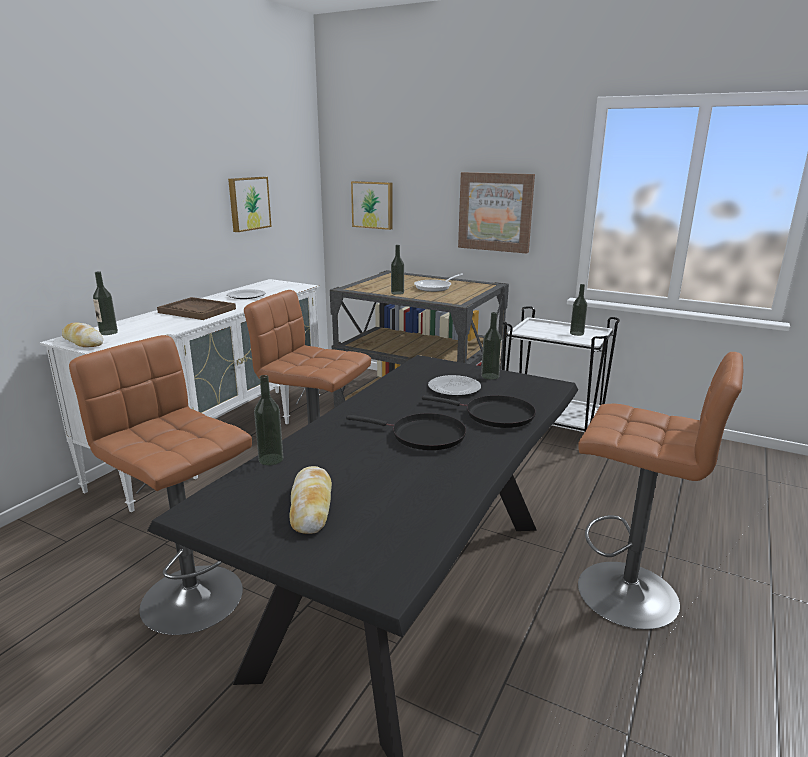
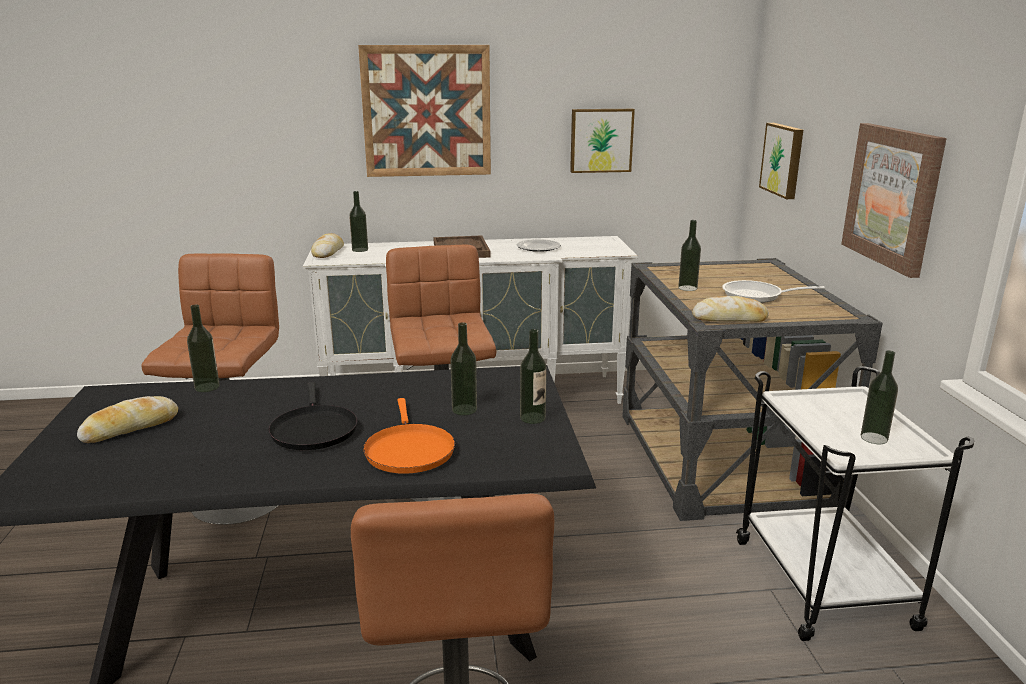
camera: 55 degrees right, 0 degrees up
black frying pan [422,395,536,428] -> orange frying pan [363,398,455,474]
plate [428,375,481,396] -> bottle [450,322,477,415]
none -> picture [358,45,491,177]
none -> bread [692,296,769,322]

